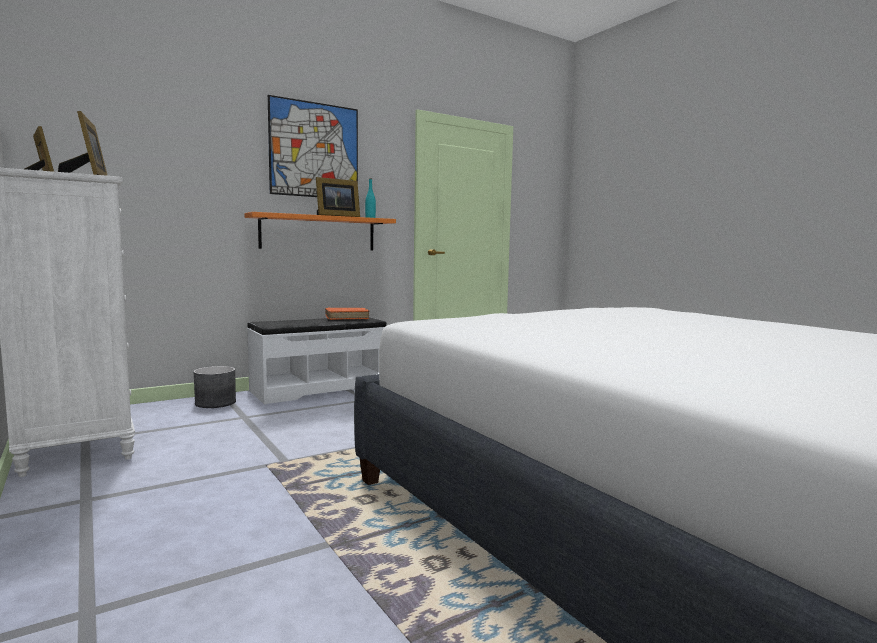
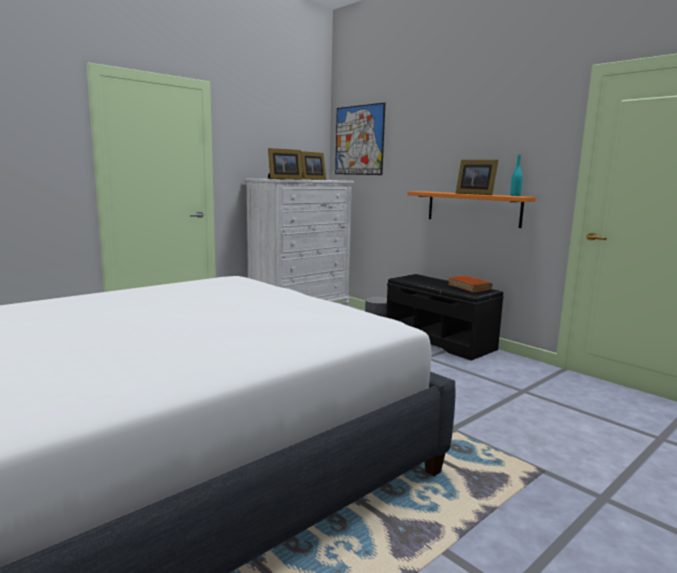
camera: 80 degrees right, 5 degrees up
white bench [247,317,386,404] -> black bench [386,274,504,360]
picture [268,95,358,197] -> picture moved to [335,102,385,175]

